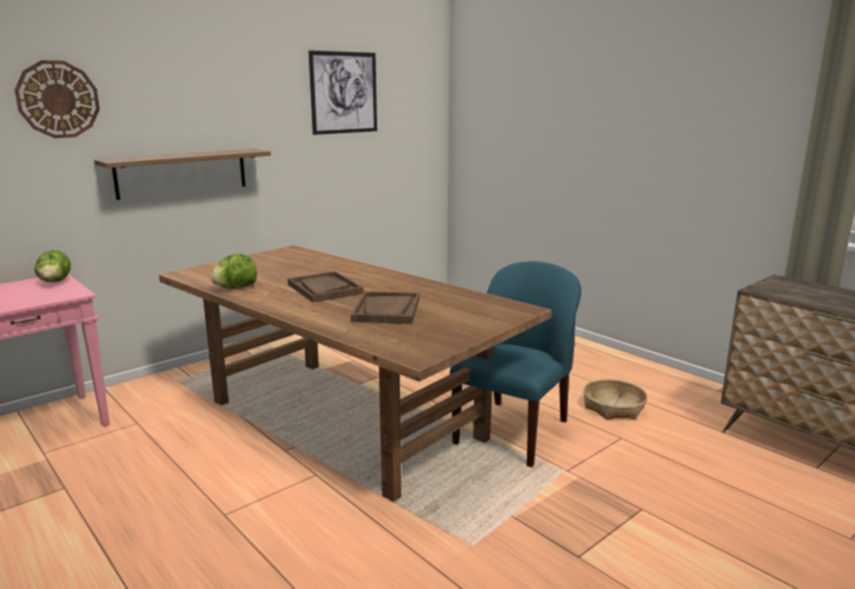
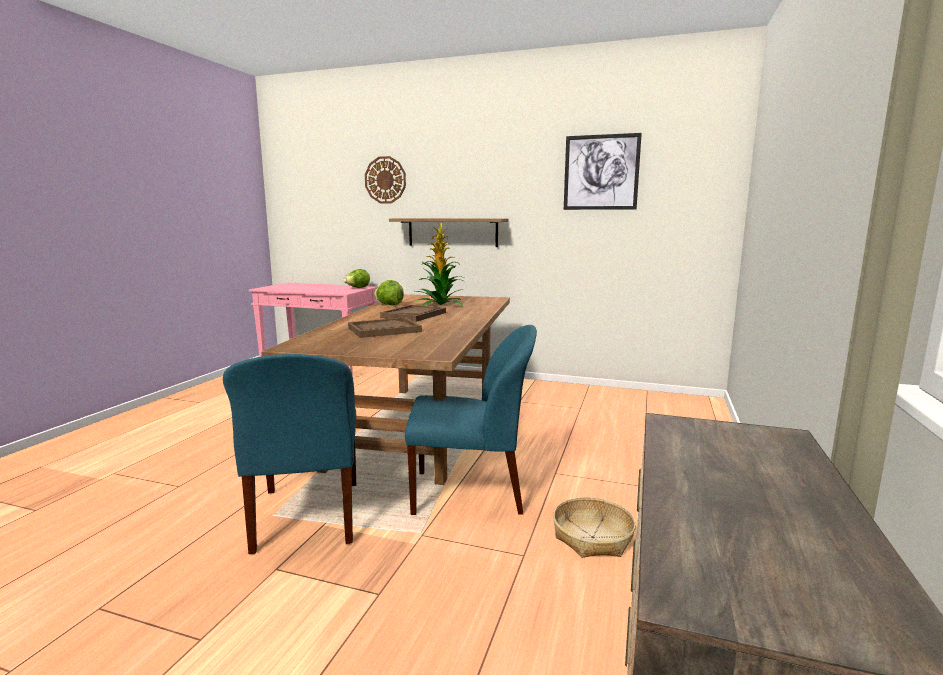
camera: 60 degrees right, 5 degrees down
none -> blue chair [223,354,356,554]
none -> potted plant [413,222,465,306]

